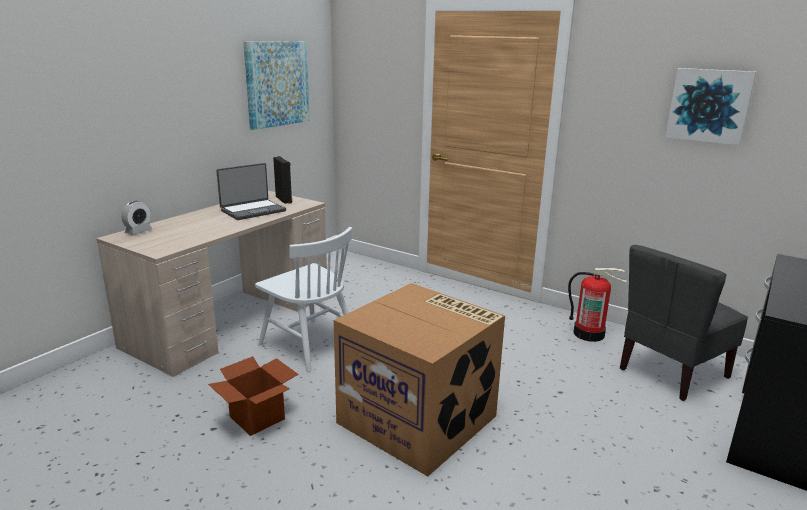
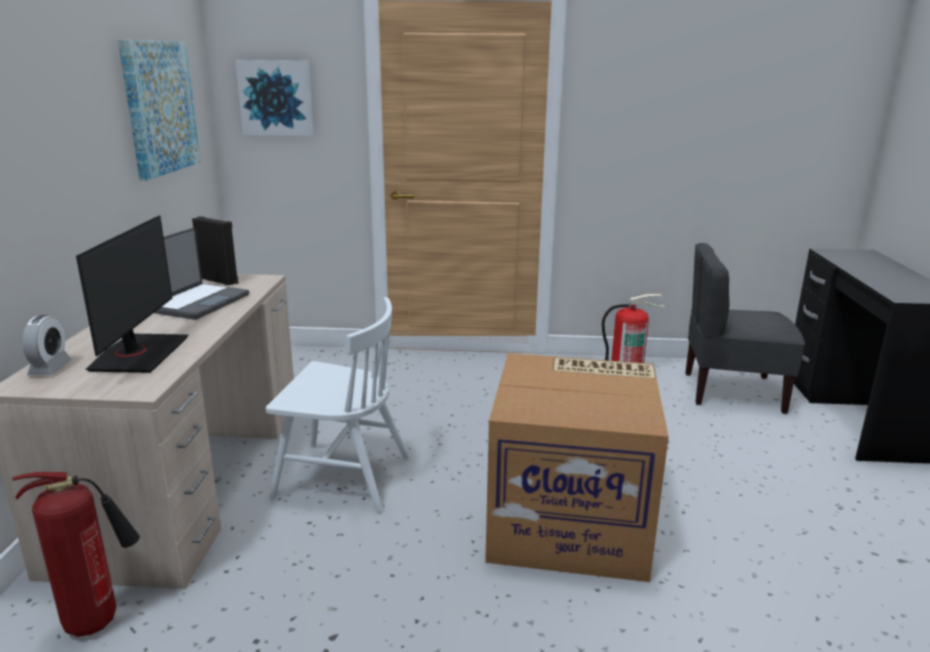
camera: 30 degrees left, 0 degrees up
cardboard box [208,356,298,436] -> none
grey chair [620,245,748,401] -> grey chair turned 75 degrees clockwise [685,243,805,414]
picture [665,68,756,145] -> picture moved to [235,60,314,136]
none -> fire extinguisher [12,471,140,637]
none -> monitor [76,216,188,373]

